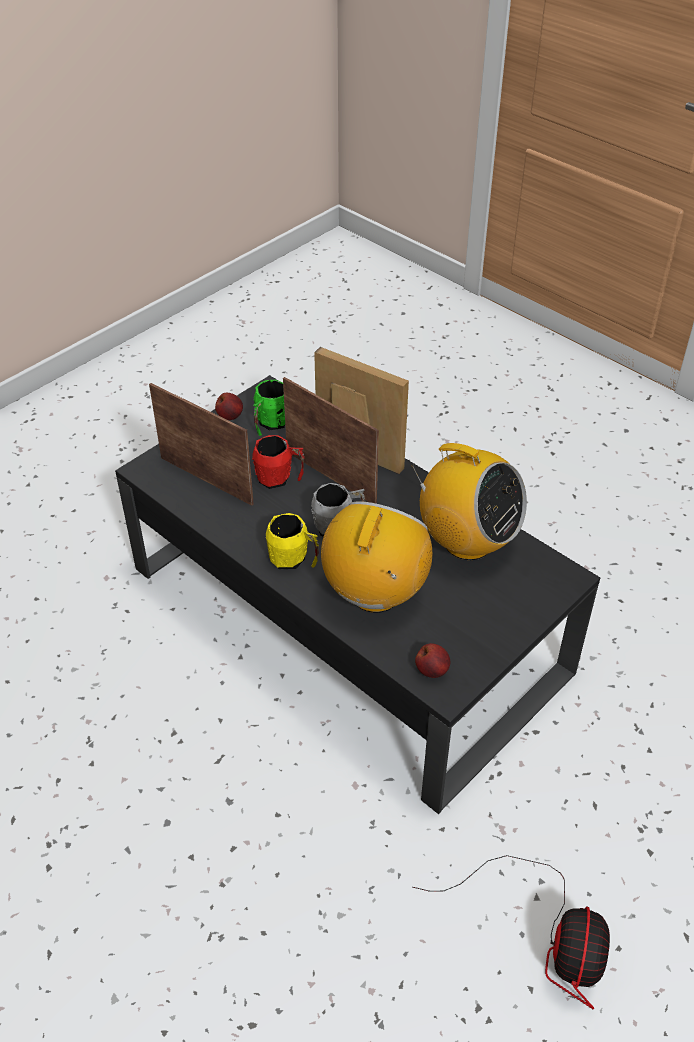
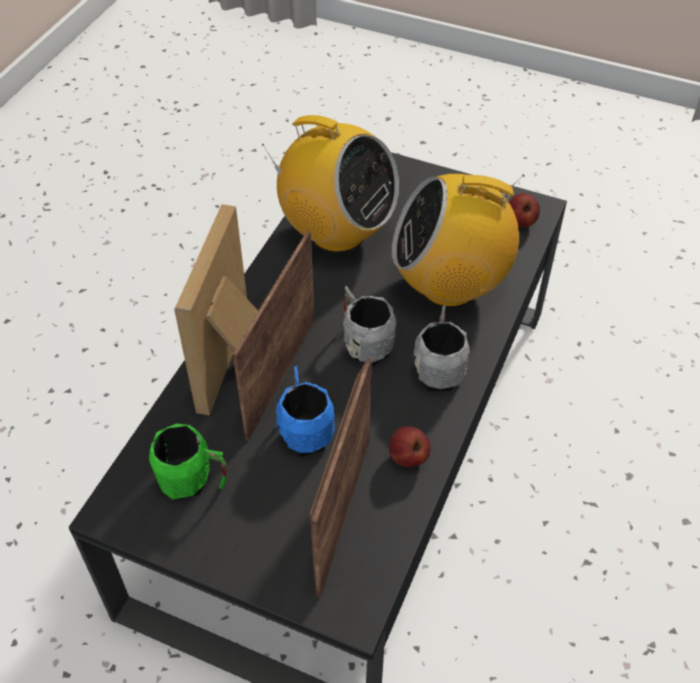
camera: 110 degrees left, 5 degrees up
apple [215,393,243,420] -> apple moved to [389,426,431,467]
red mug [252,435,304,489] -> blue mug [276,366,335,457]
yellow mug [265,513,319,569] -> grey mug [413,306,470,391]
radio [411,443,527,560] -> radio turned 105 degrees clockwise [261,115,399,253]
fan [413,855,610,1009] -> none

